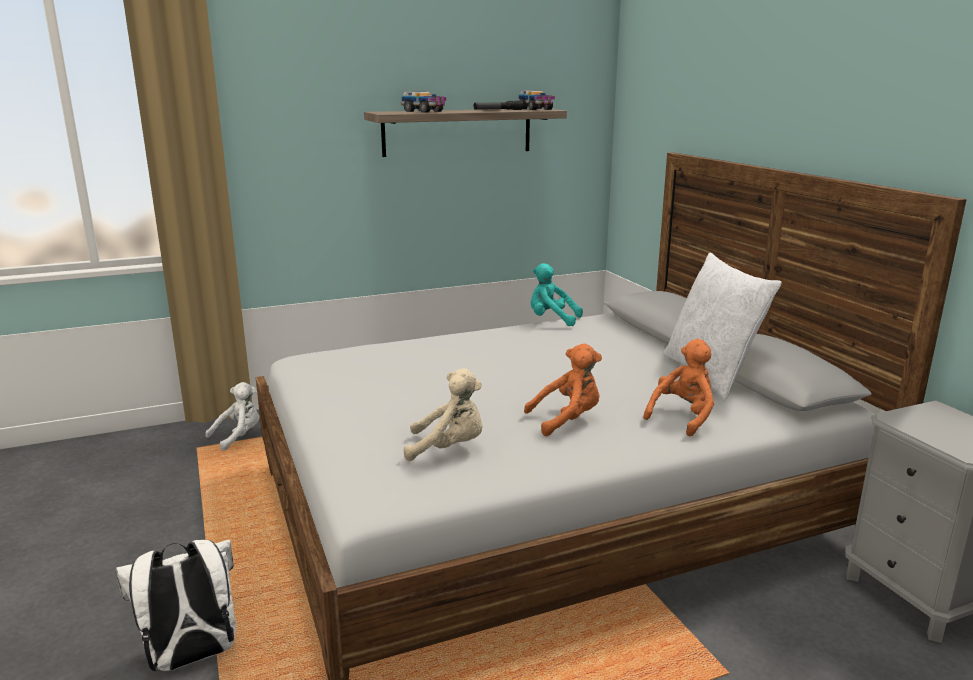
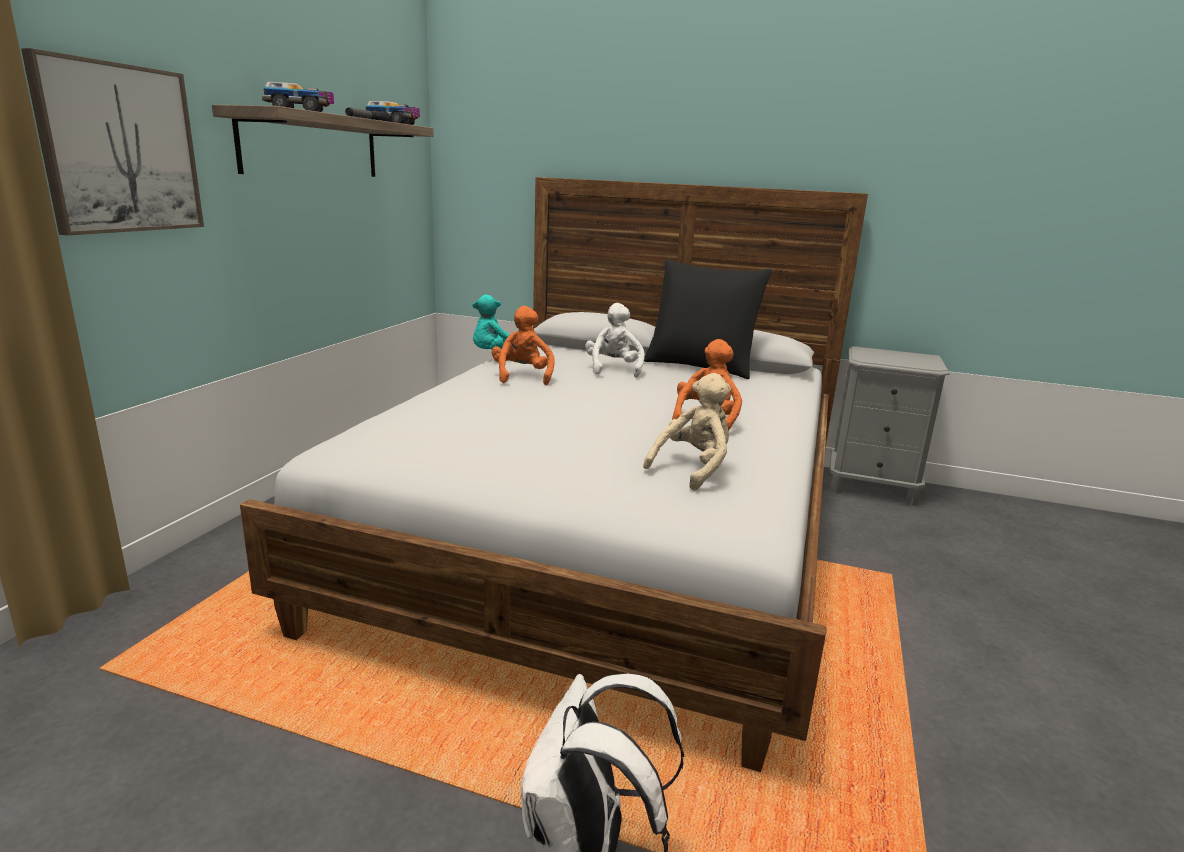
camera: 50 degrees left, 0 degrees up
white plush toy [206,382,259,451] -> white plush toy moved to [585,303,645,378]
orange plush toy [643,339,714,437] -> orange plush toy moved to [492,306,555,385]
white pillow [663,252,782,400] -> black pillow [644,259,772,379]
none -> picture [21,48,204,235]

